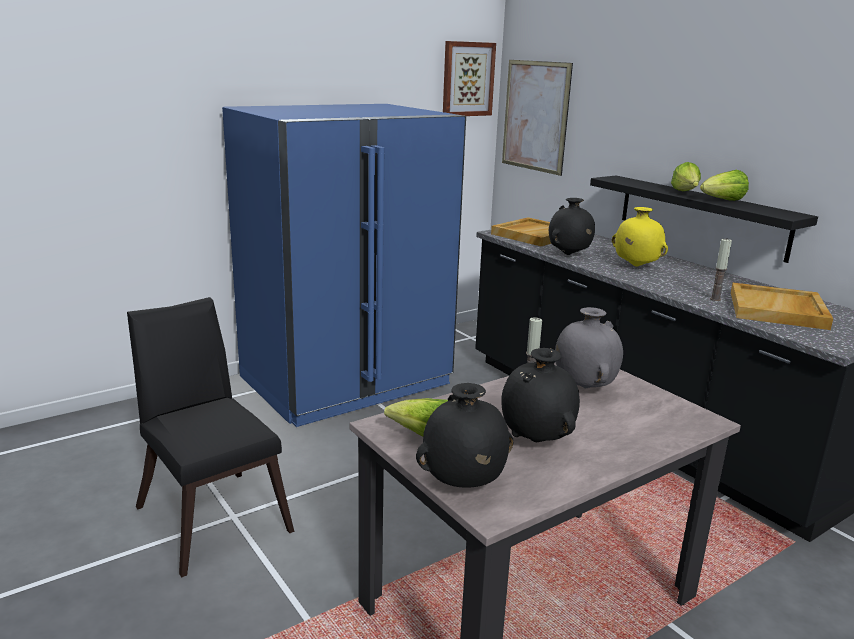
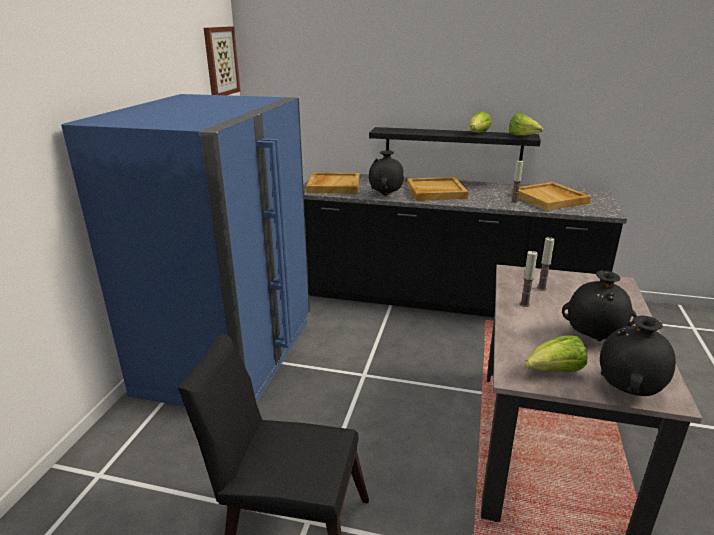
camera: 40 degrees left, 5 degrees up
picture [502,60,573,176] -> none
grey vase [555,307,623,388] -> candle [537,237,555,291]
yellow vase [612,207,668,267] -> beige tray [407,177,469,201]
lettuce [671,162,701,191] -> lettuce moved to [509,113,544,136]

